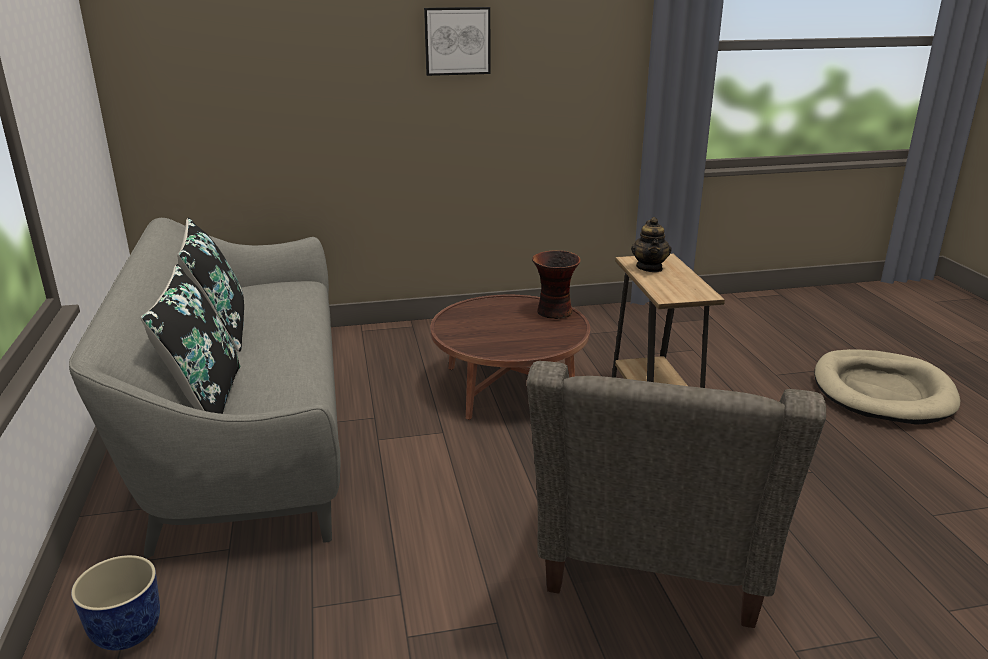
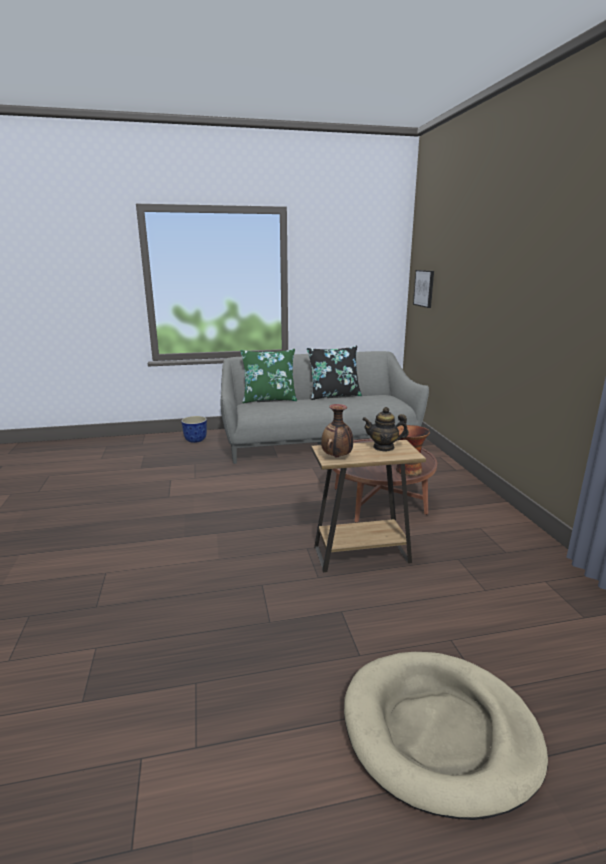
camera: 90 degrees right, 5 degrees down
black pillow [140,264,240,414] -> green pillow [241,349,297,403]
picture [424,7,490,76] -> picture moved to [413,270,434,308]
grey armchair [527,361,826,628] -> none
none -> vase [321,404,353,458]

